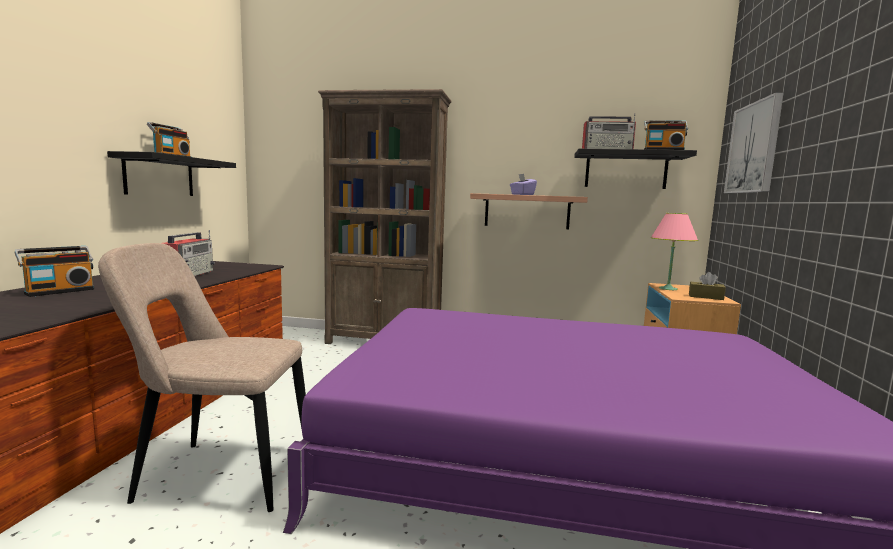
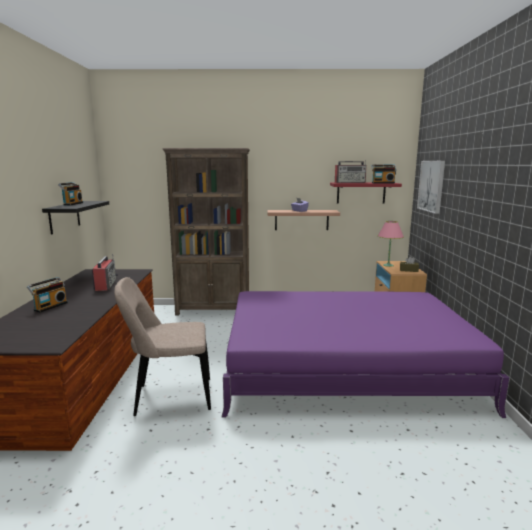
camera: 10 degrees left, 5 degrees up
black shelf [574,149,697,189] -> red shelf [330,183,402,203]

